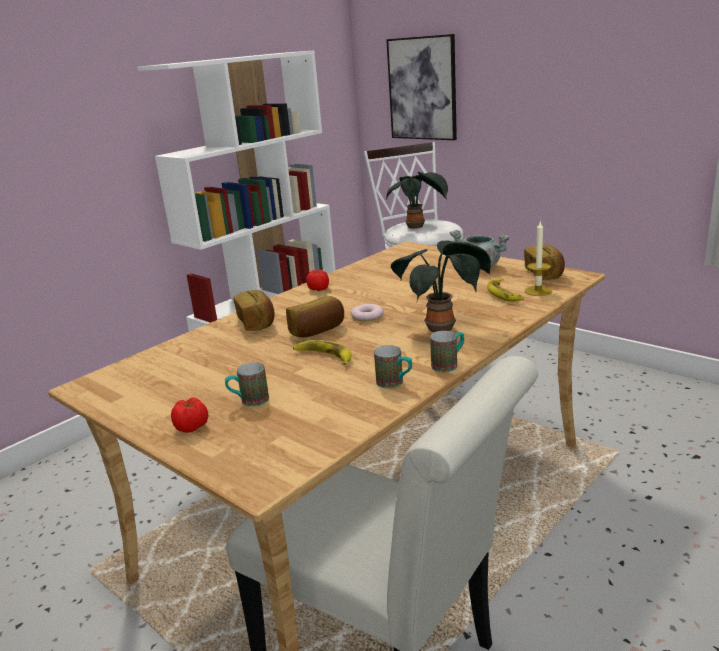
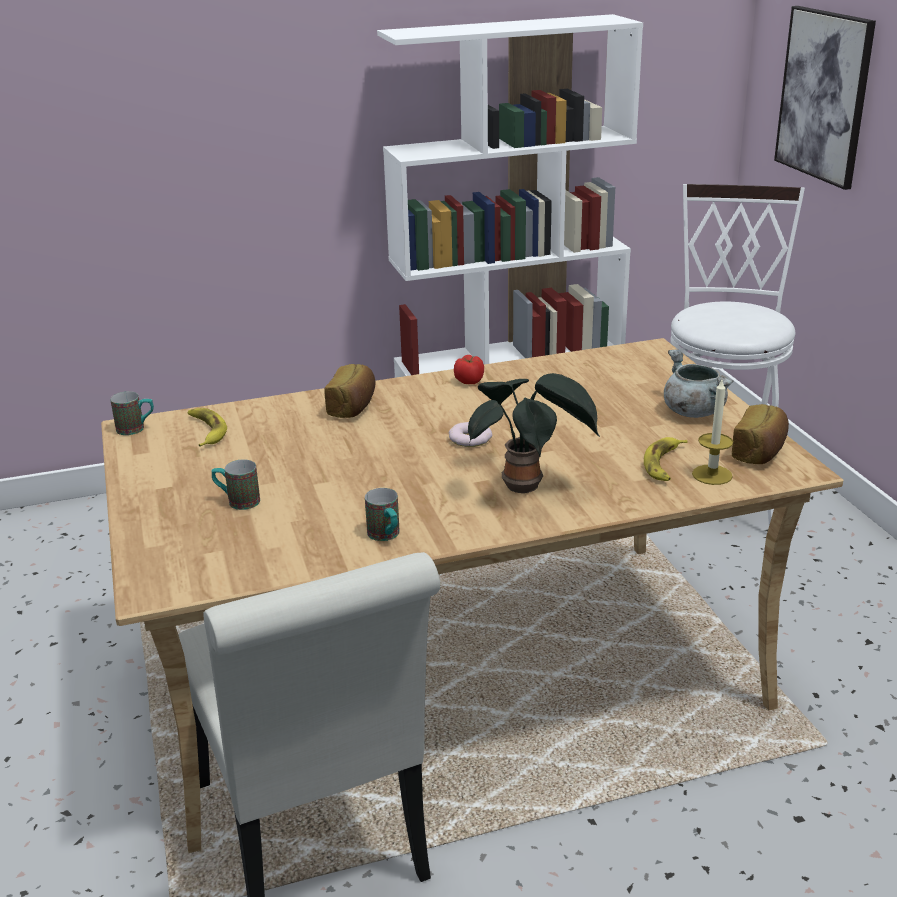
camera: 30 degrees right, 5 degrees up
tomato [171,397,208,433] -> none
bread [286,296,344,338] -> none
banana [293,340,352,365] -> banana moved to [188,408,227,447]
potted plant [386,172,448,229] -> none
mug [430,331,464,372] -> mug moved to [110,391,154,435]

